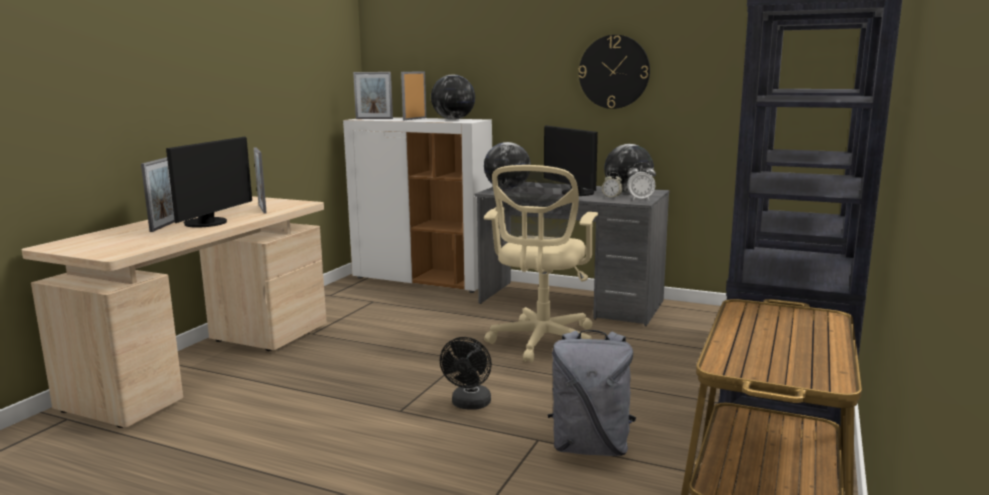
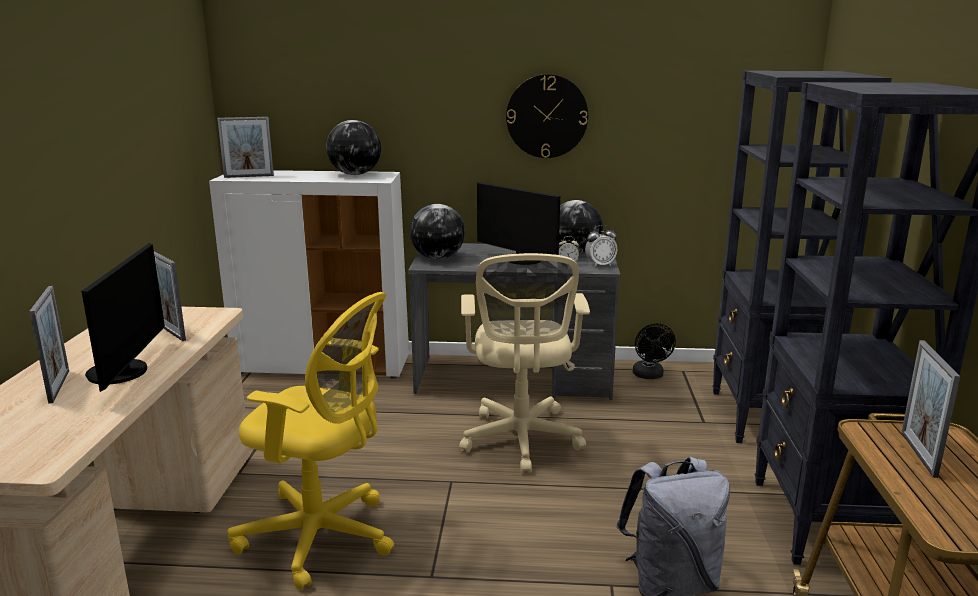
camera: 20 degrees left, 5 degrees up
picture frame [401,71,426,120] -> picture frame moved to [901,340,960,478]
black fan [440,337,492,410] -> black fan moved to [633,323,676,379]
none -> yellow office chair [227,292,394,591]

